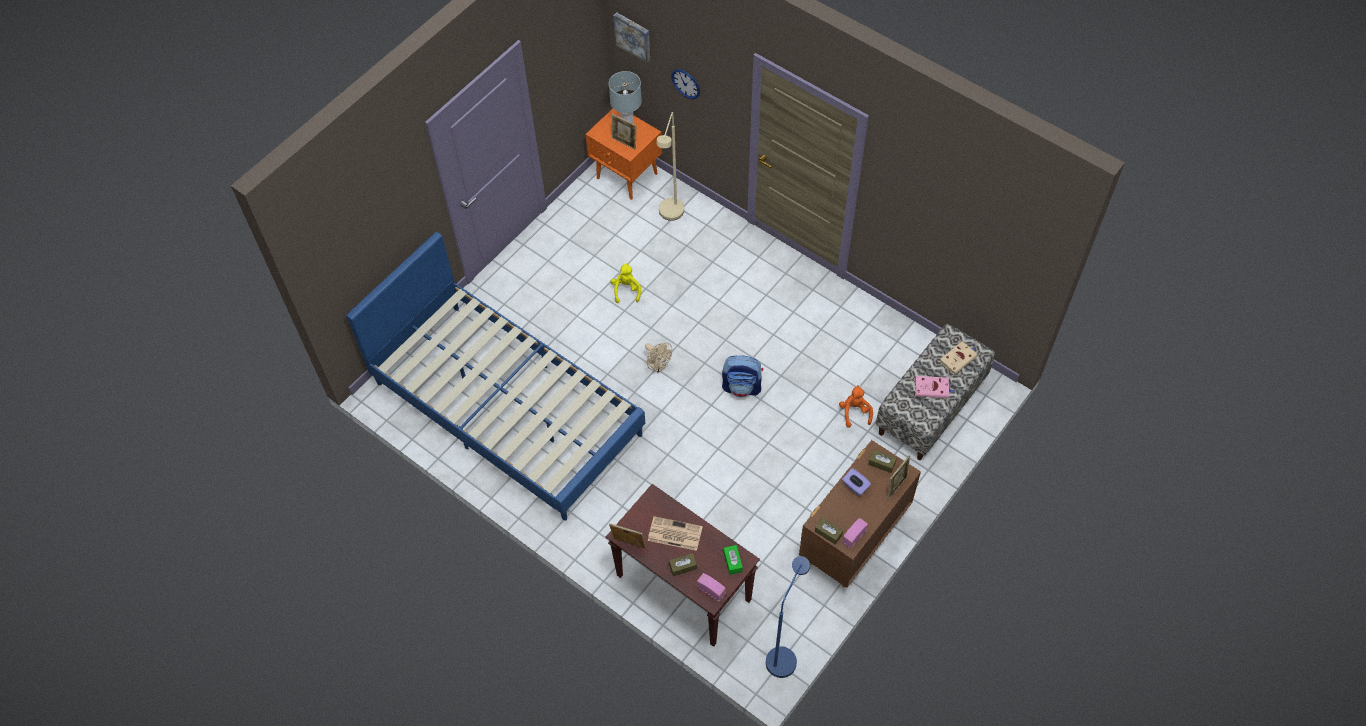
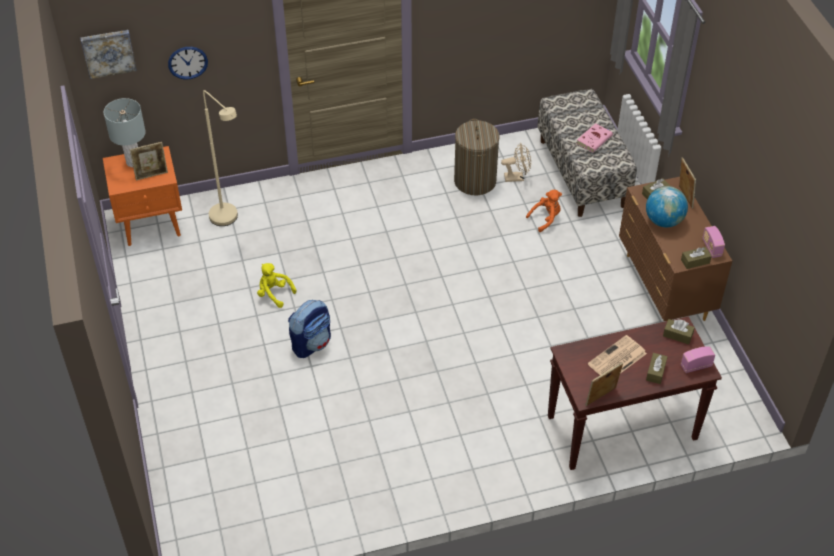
camera: 55 degrees left, 10 degrees down
blue bed [346,232,645,521] -> none
beige fan [645,343,672,374] -> beige fan moved to [501,143,531,182]
backpack [722,356,763,397] -> backpack moved to [288,300,331,358]
green tissue box [723,545,743,575] -> brown tissue box [663,319,695,344]
blue floor lamp [766,556,810,678] -> none
orange plush toy [839,385,873,428] -> orange plush toy turned 120 degrees clockwise [526,190,562,232]
purple tissue box [842,468,871,496] -> globe [646,186,688,227]
beige book [940,341,978,375] -> none
none -> laundry basket [454,119,499,195]

